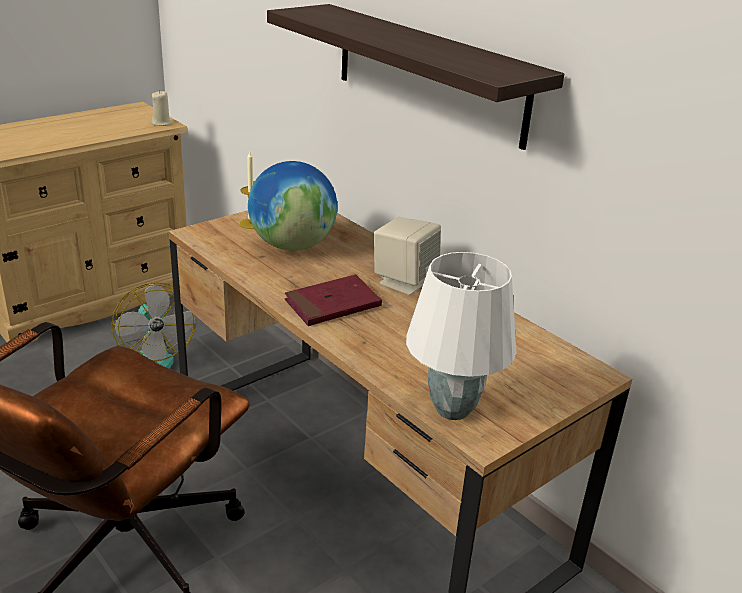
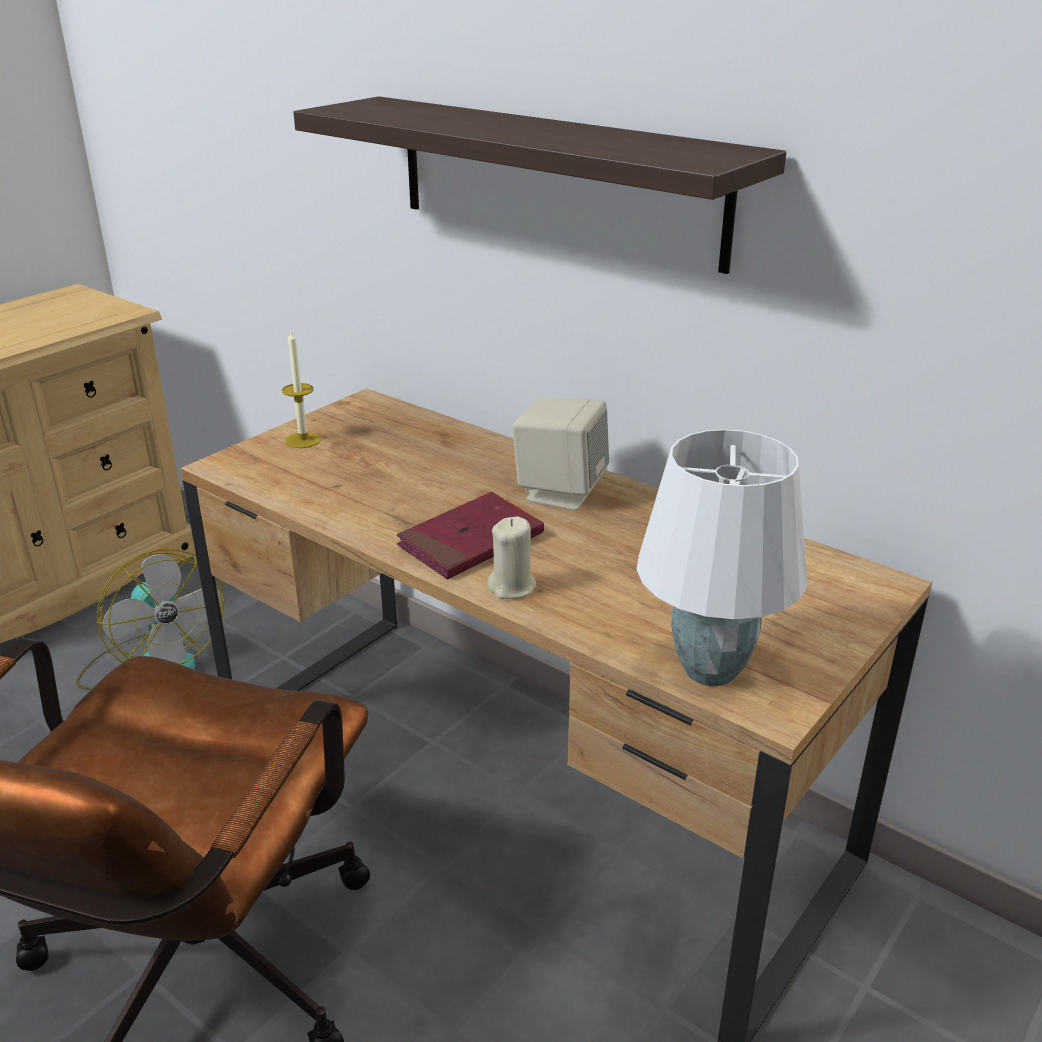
camera: 10 degrees left, 0 degrees up
beige candle [152,90,173,126] -> beige candle moved to [487,517,536,599]
globe [248,161,337,251] -> none

